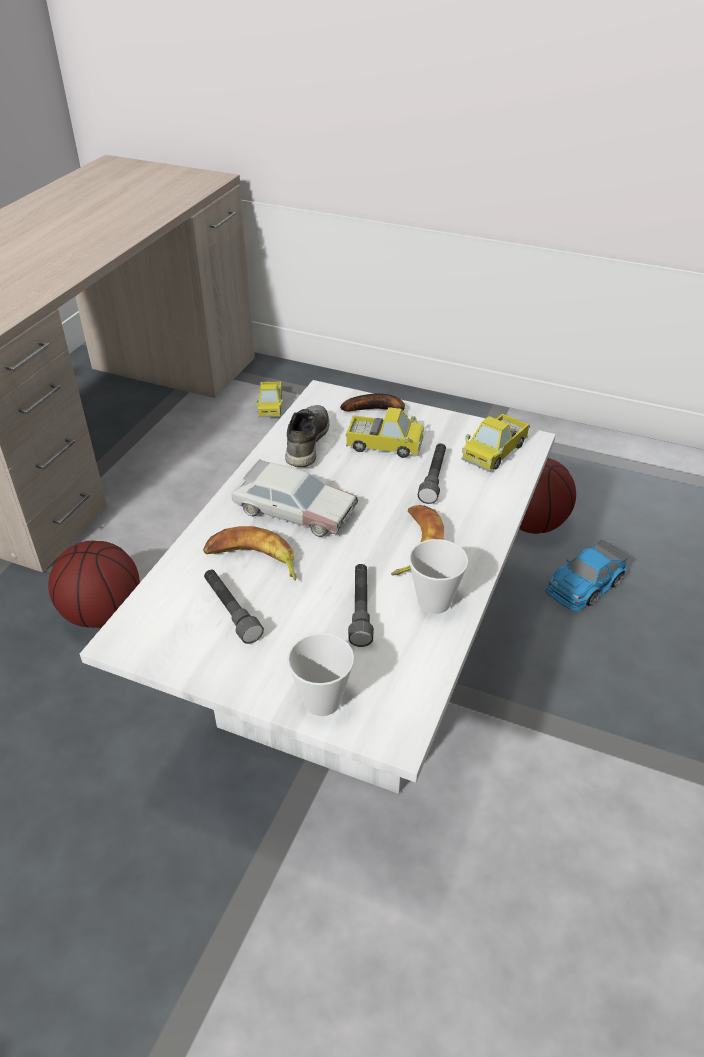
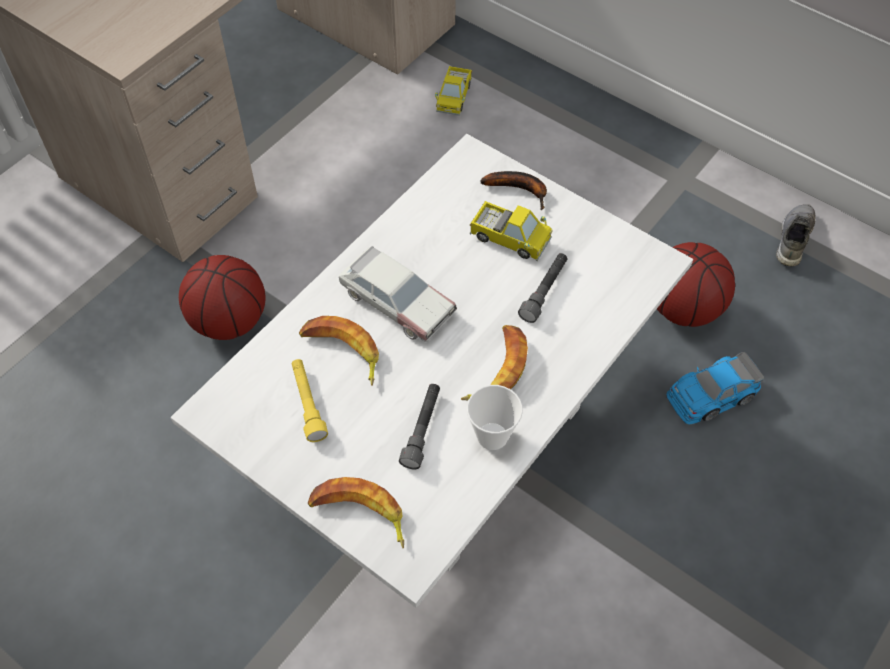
camera: 15 degrees right, 15 degrees up
grey flashlight [204,570,264,644] -> yellow flashlight [292,359,328,442]
grey shoe [285,405,329,467] -> grey shoe moved to [776,204,816,266]
cup [287,633,354,716] -> banana [307,477,404,548]
toy truck [461,414,530,472] -> none

